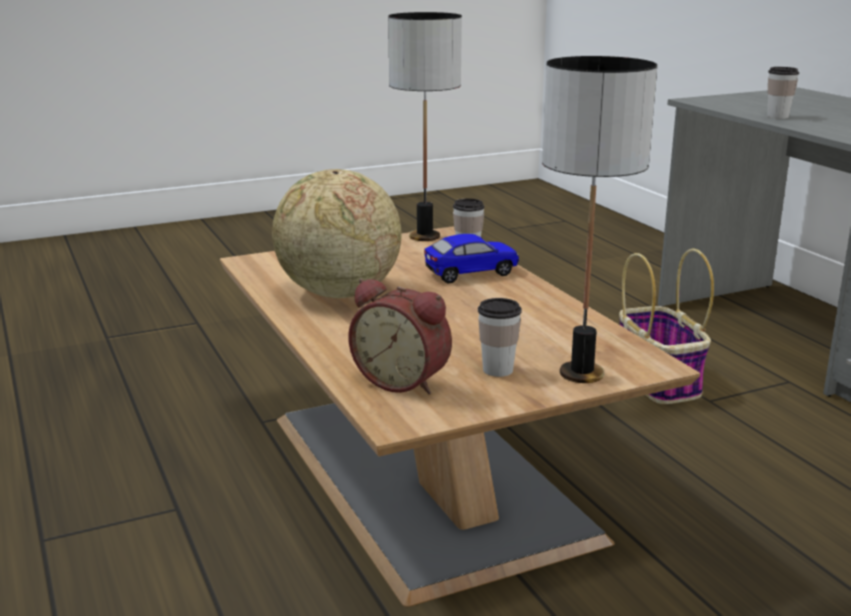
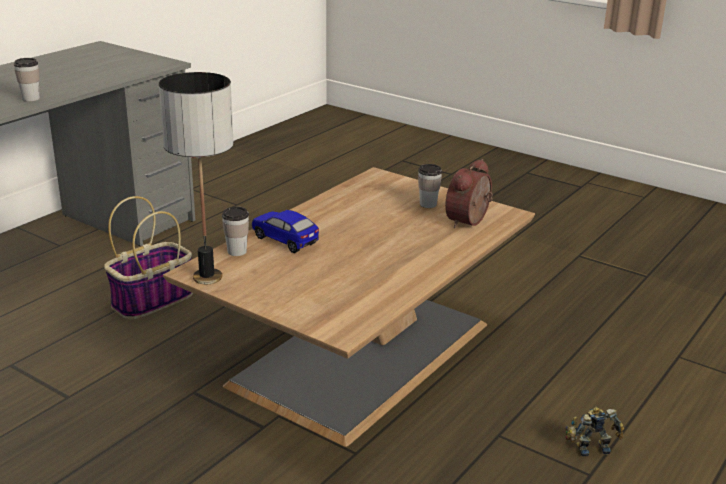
camera: 120 degrees left, 5 degrees up
globe [272,169,402,298] -> none
alarm clock [348,279,452,395] -> alarm clock turned 150 degrees counterclockwise [445,159,493,228]
table lamp [542,56,657,383] -> none
none -> toy robot [565,407,624,456]

